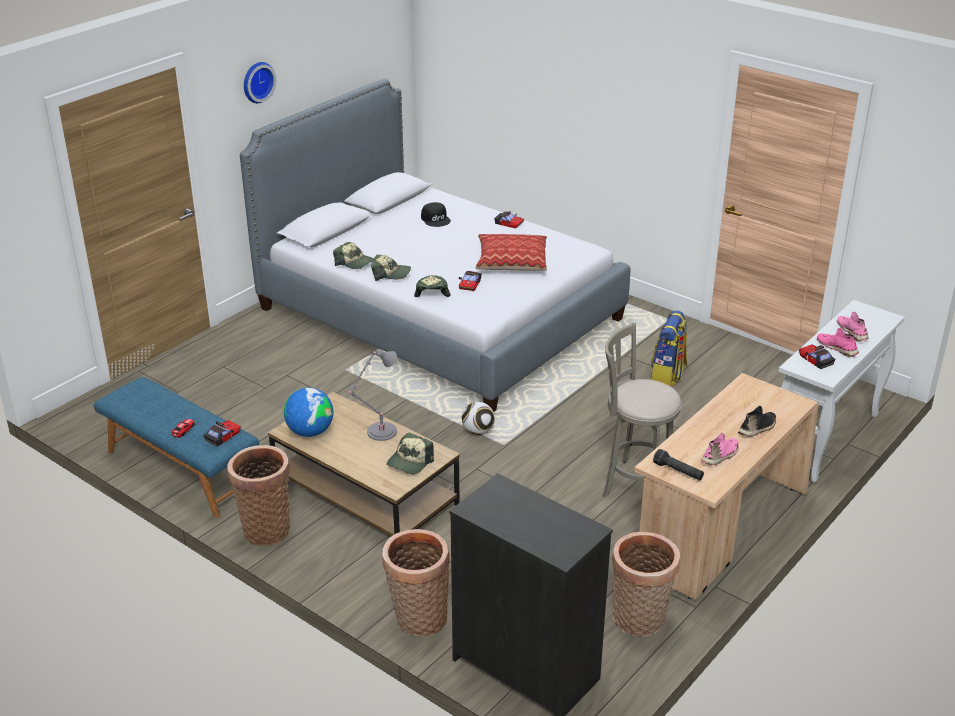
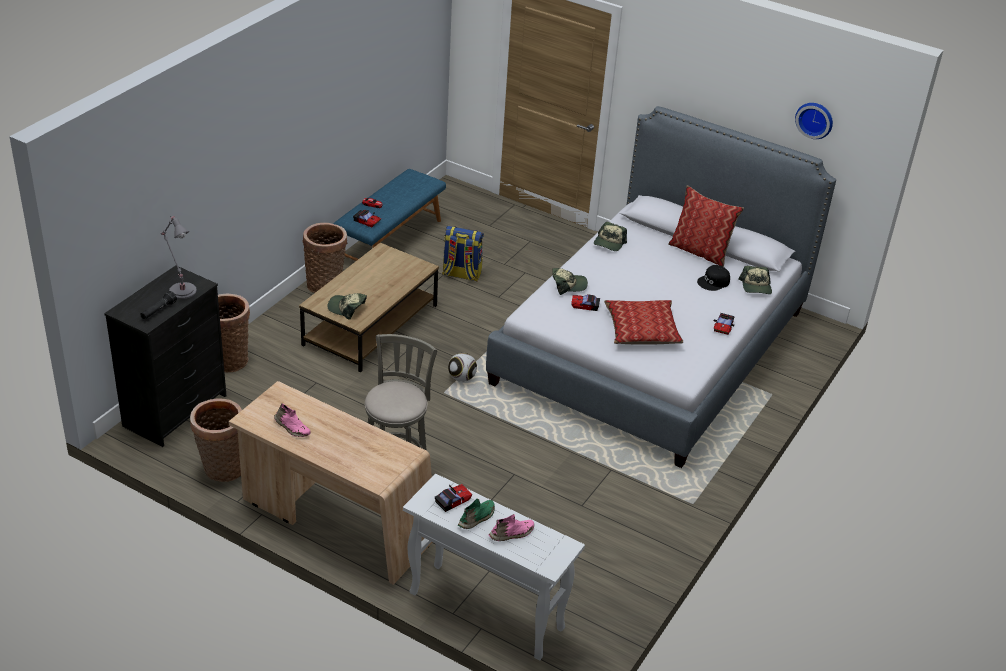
camera: 80 degrees right, 5 degrees up
wall clock [244,62,276,103] -> wall clock moved to [795,103,833,139]
globe [284,388,333,437] -> none
grey table lamp [349,350,397,441] -> grey table lamp moved to [161,216,197,299]
cap [371,255,411,281] -> cap moved to [739,266,772,294]
backpack [651,310,687,386] -> backpack moved to [442,226,484,281]
black flashlight [653,449,704,480] -> black flashlight moved to [140,291,177,319]
black shoe [738,406,776,436] -> none
pink shoe [817,328,859,357] -> green shoe [458,498,495,529]
none -> pillow [668,185,744,267]

